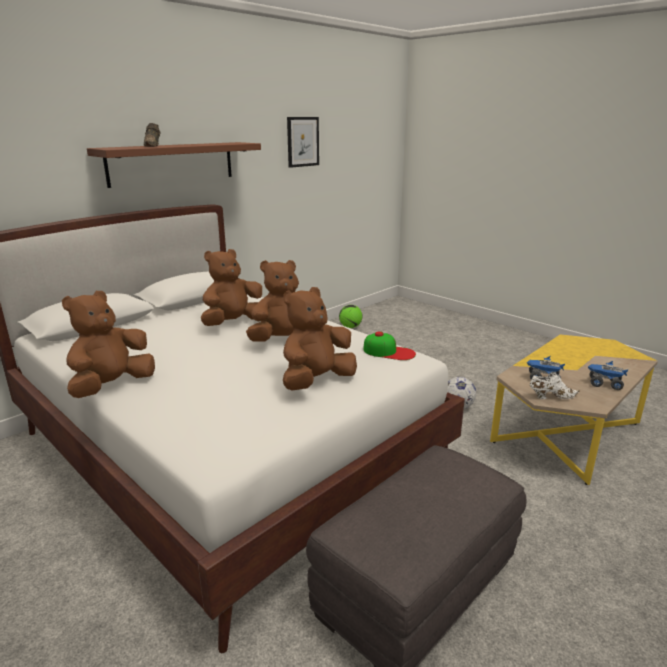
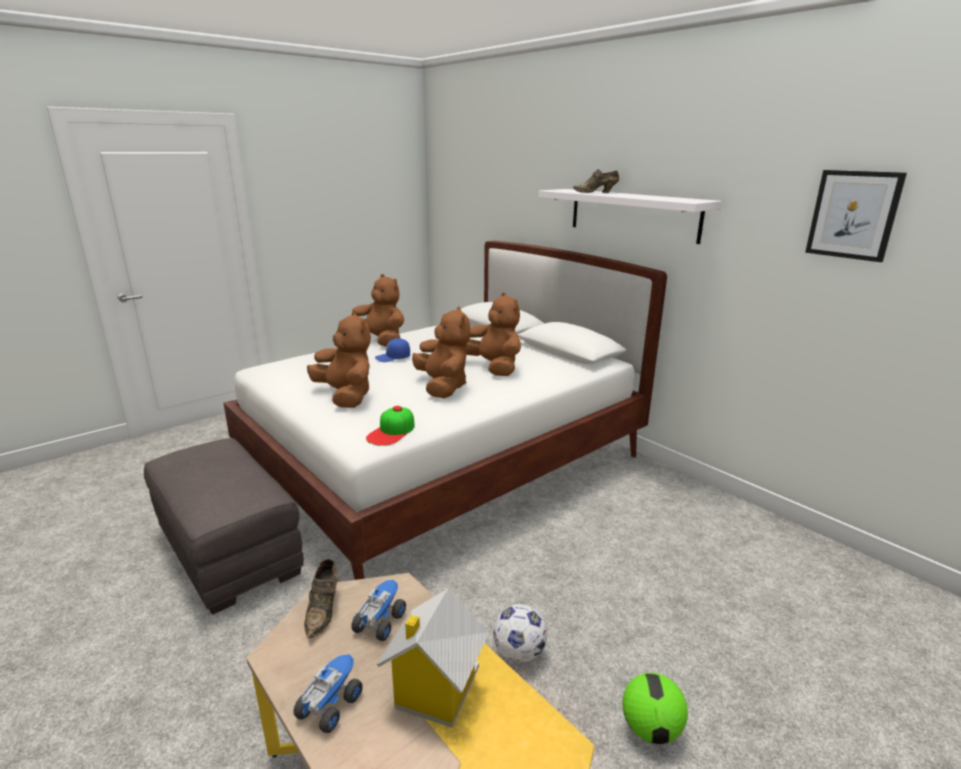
camera: 95 degrees right, 0 degrees up
brown shelf [87,142,261,188] -> white shelf [538,189,722,244]
football [339,305,362,328] -> football moved to [622,673,688,744]
white shoe [530,373,580,399] -> brown shoe [304,559,338,638]
none -> blue cap [375,338,410,362]
none -> toy house [377,588,489,728]

